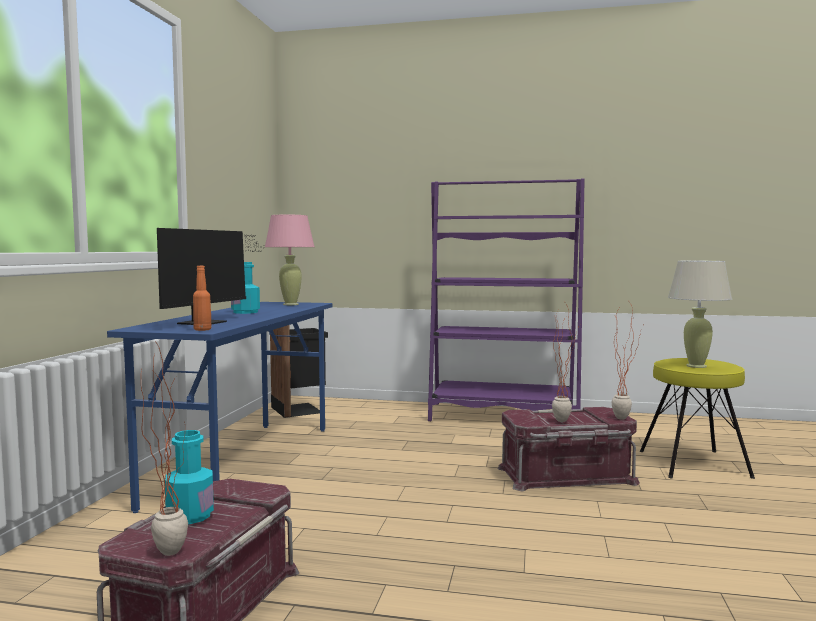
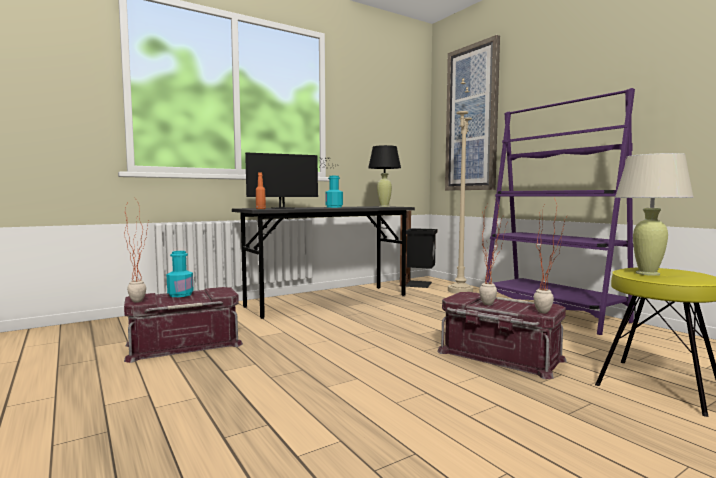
camera: 45 degrees right, 0 degrees up
blue desk [107,302,332,513] -> grey desk [232,206,415,319]
pink table lamp [265,215,315,305] -> black table lamp [368,145,401,207]
none -> picture [445,35,500,190]
none -> beige floor lamp [448,78,473,294]

